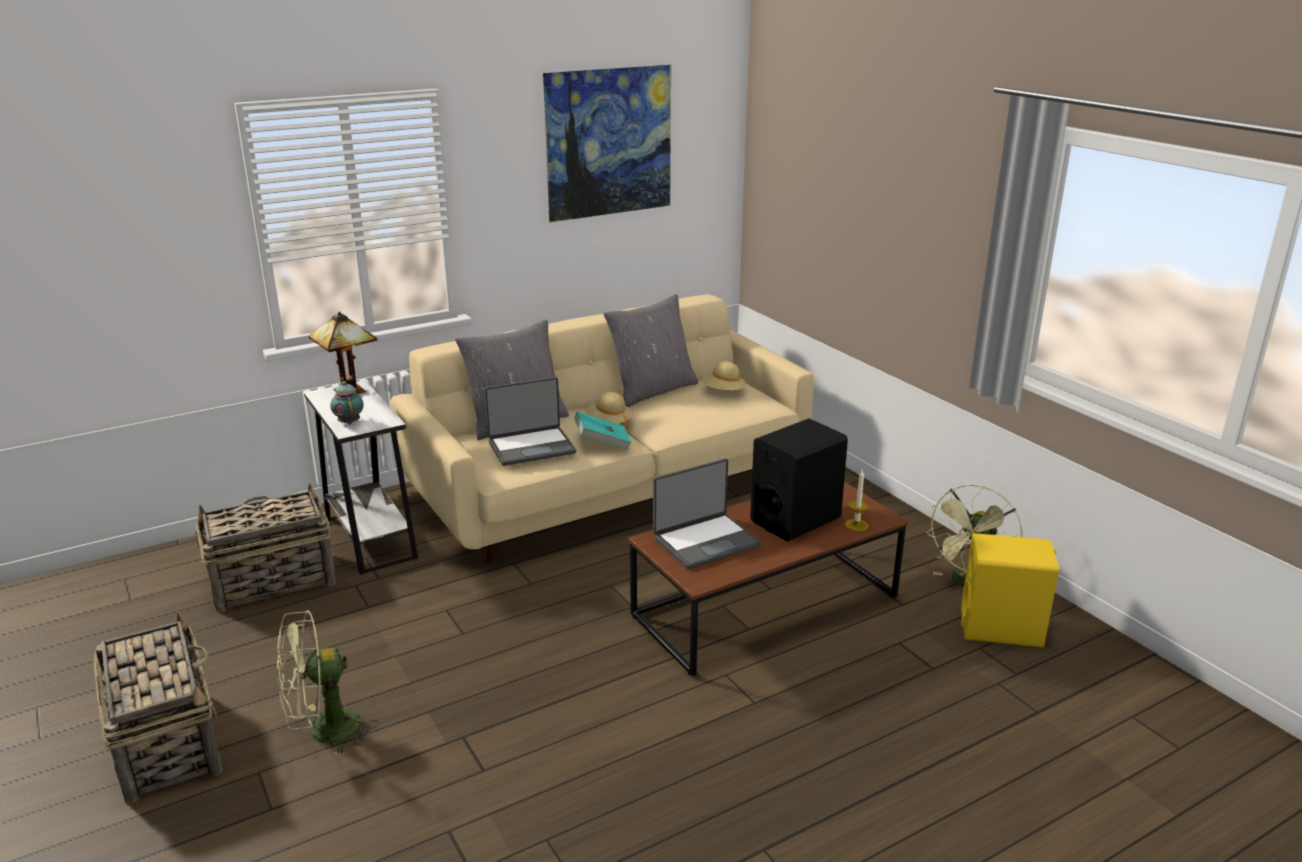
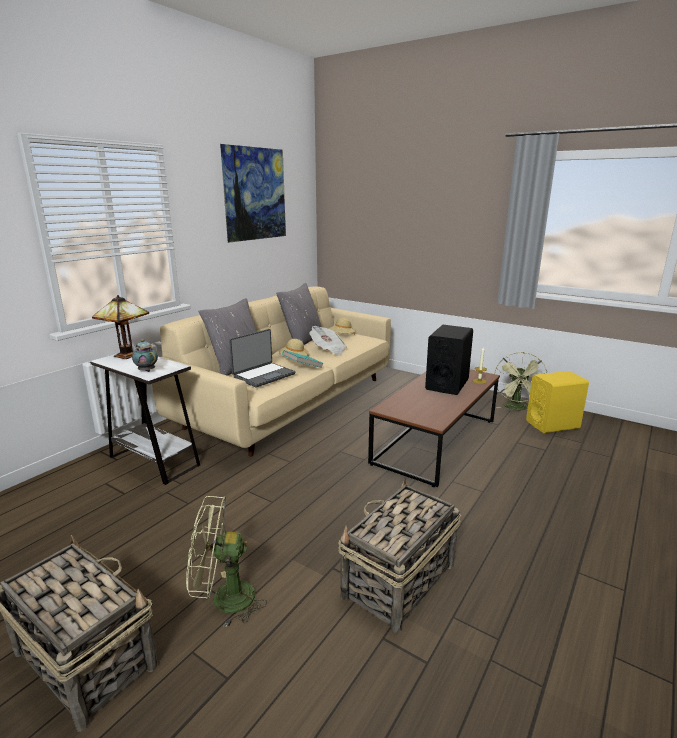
camera: 25 degrees left, 5 degrees down
basket [195,483,336,612] -> basket moved to [338,478,461,633]
green fan [277,610,379,756] -> green fan turned 45 degrees clockwise [186,496,267,628]
laptop [653,458,761,569] -> none
none -> newspaper [309,326,347,355]

